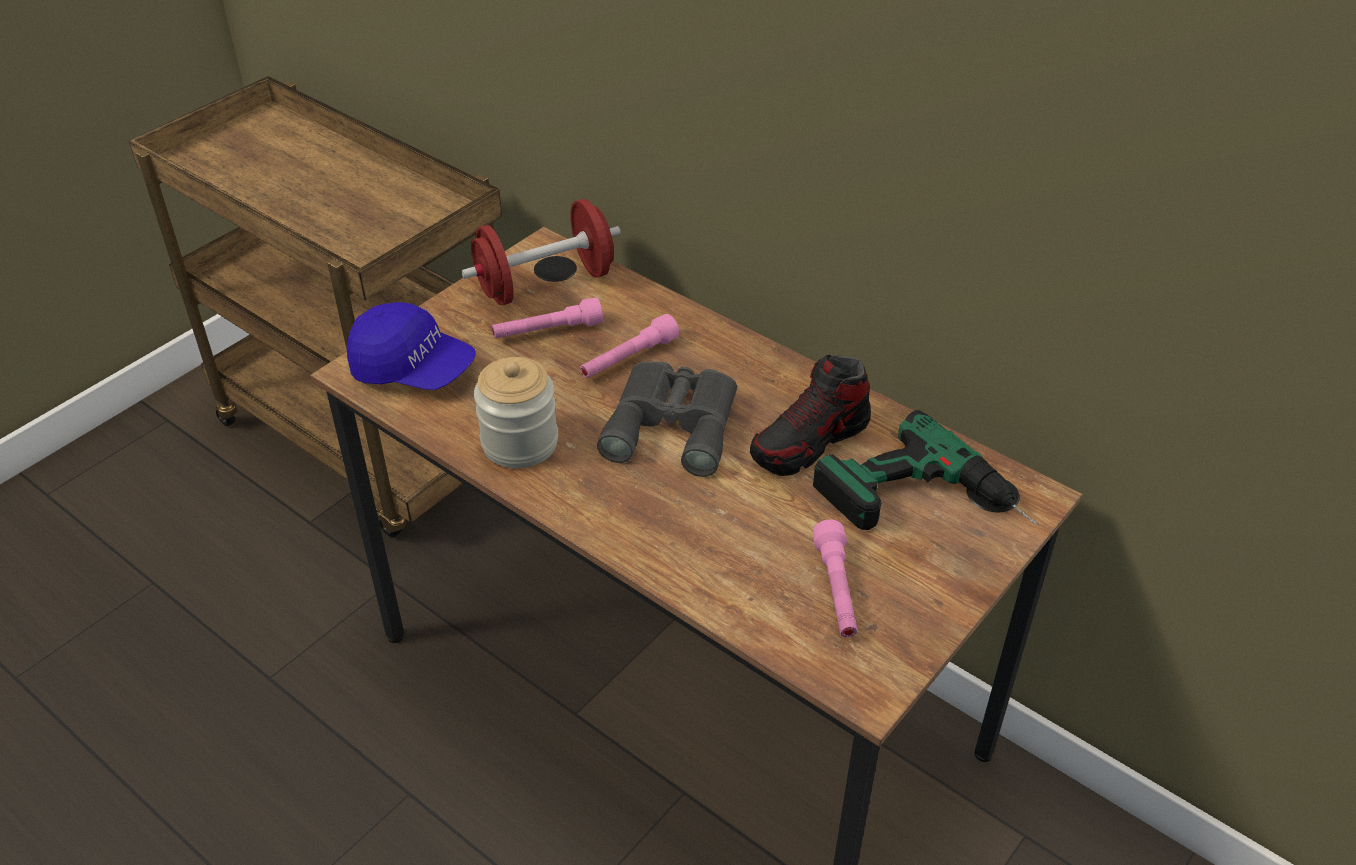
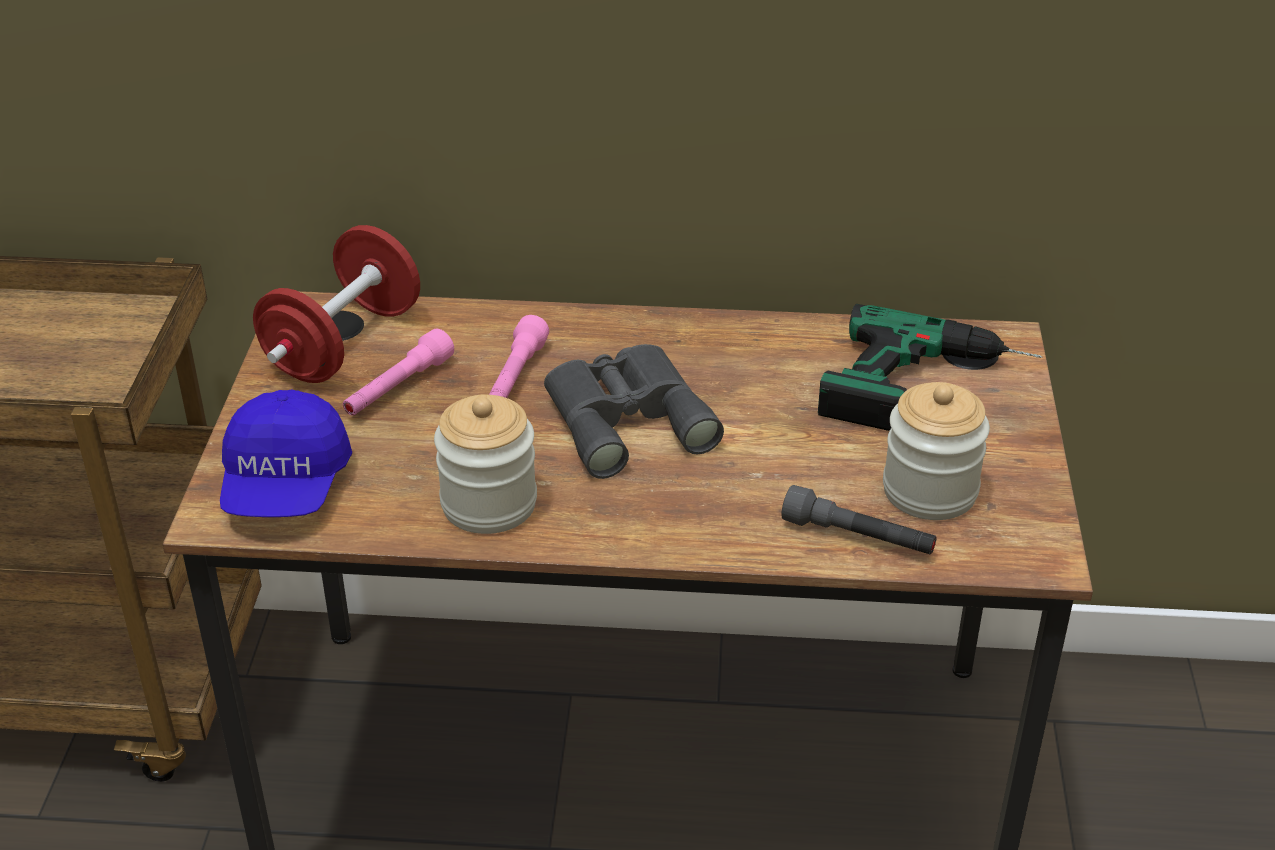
camera: 35 degrees left, 5 degrees down
blue cap [347,302,476,390] -> blue cap turned 105 degrees clockwise [220,389,352,517]
shoe [750,355,871,476] -> none
pink flashlight [813,520,858,637] -> jar [883,382,990,520]
none -> grey flashlight [781,485,936,554]

